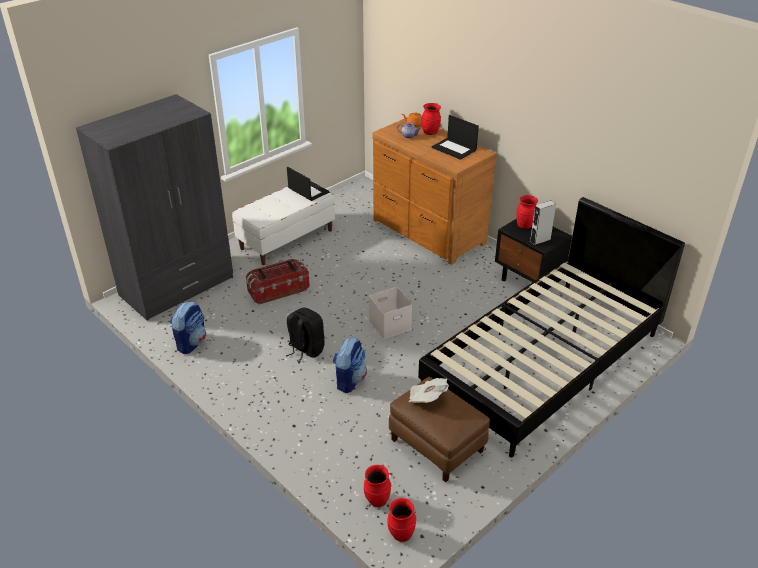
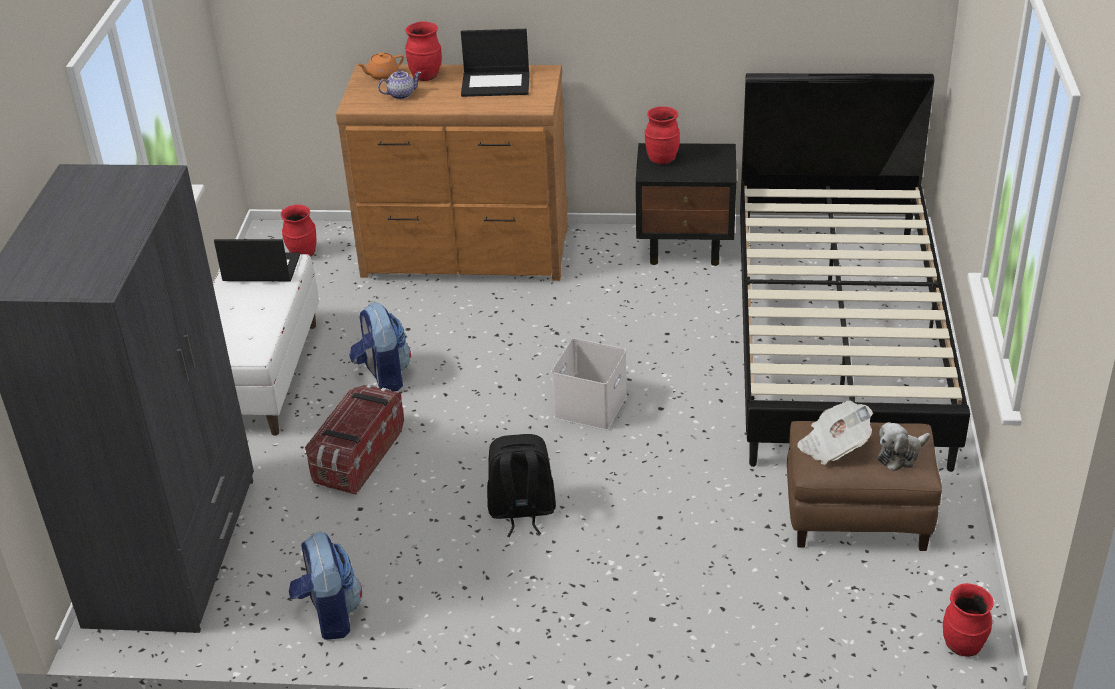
camera: 40 degrees left, 0 degrees up
backpack [333,337,367,393] -> backpack moved to [349,303,411,392]
red vase [364,465,391,507] -> red vase moved to [281,204,316,257]
grey speaker [530,200,556,245] -> none
none -> plush toy [878,422,930,471]

